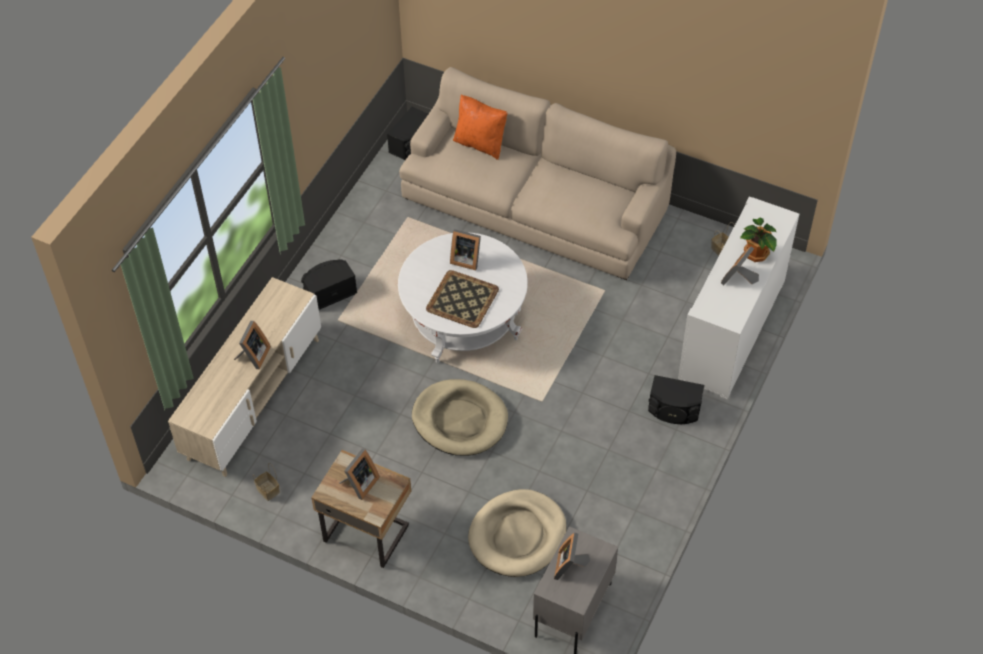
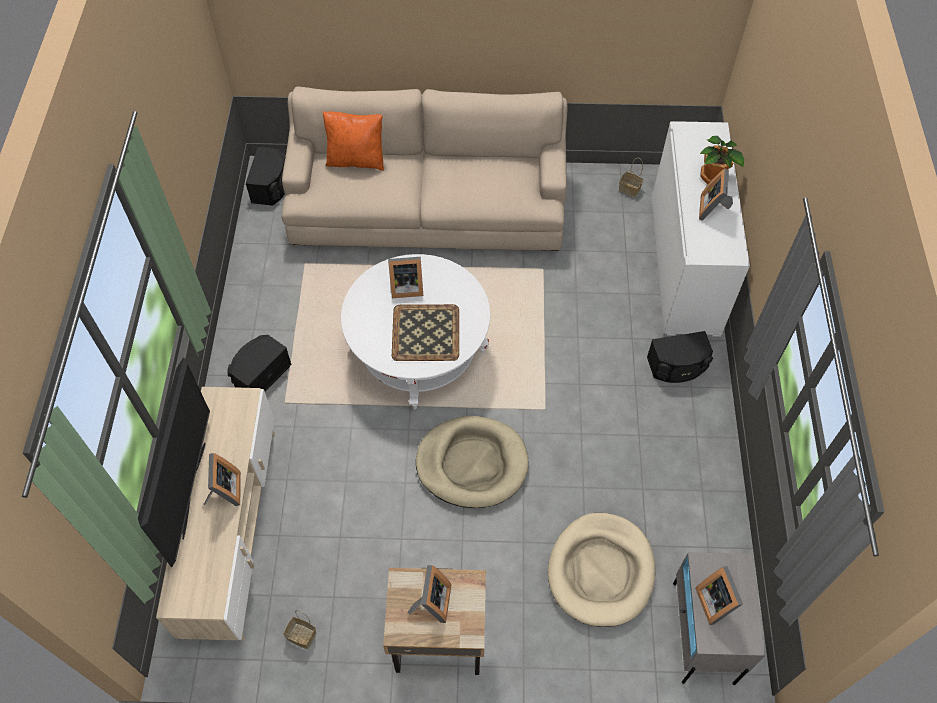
camera: 25 degrees left, 5 degrees up
none -> television [138,357,210,568]

